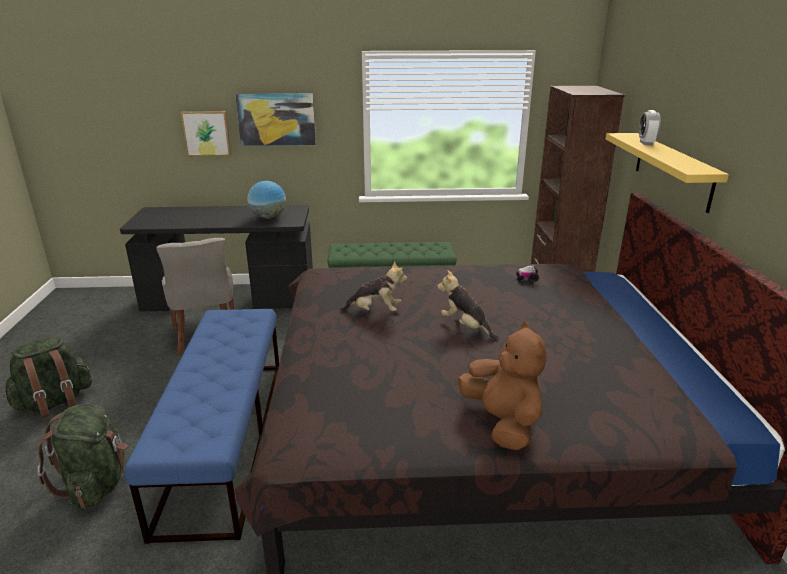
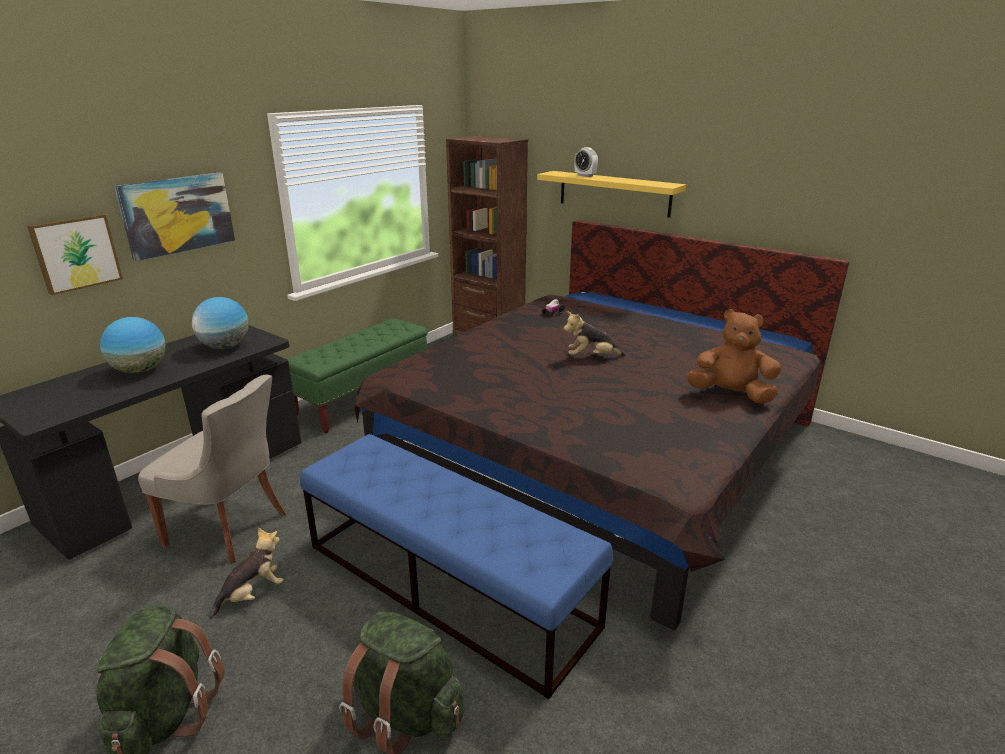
camera: 50 degrees left, 0 degrees up
plush toy [340,261,408,311] -> plush toy moved to [209,528,284,620]
none -> globe [100,317,166,374]

